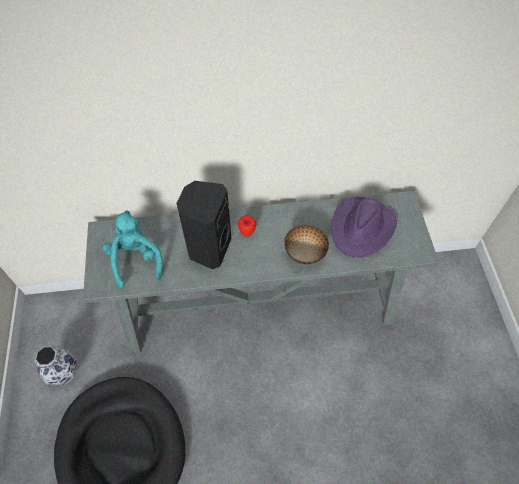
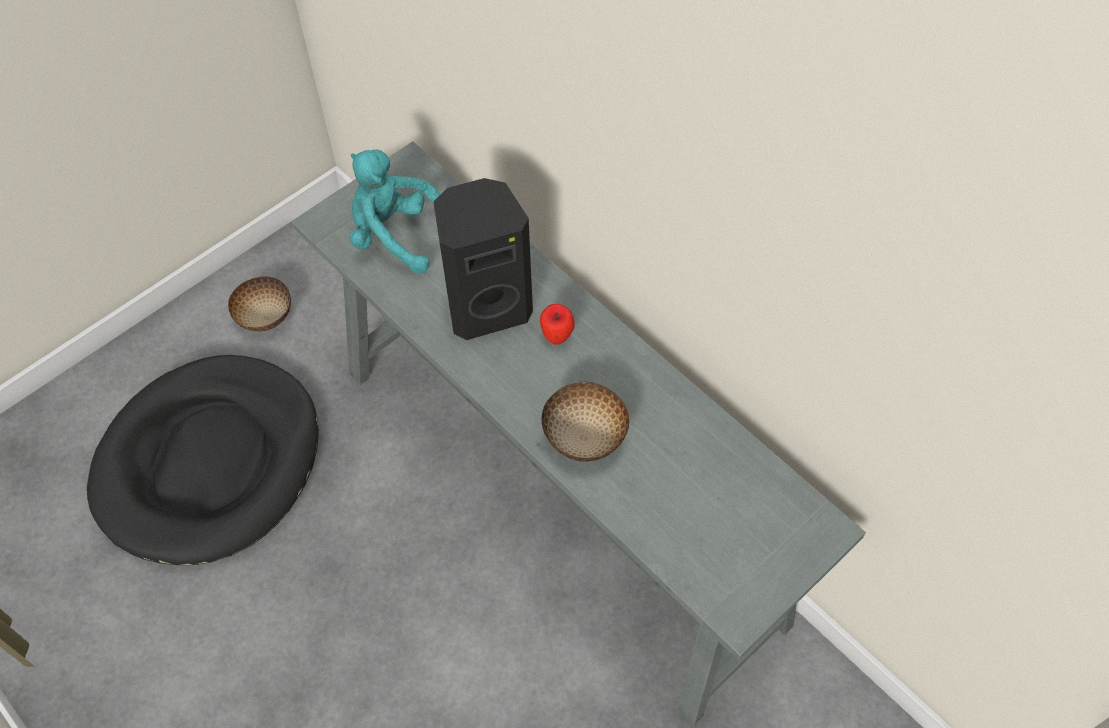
camera: 55 degrees right, 0 degrees up
vase [34,346,77,385] -> bowl [228,276,291,332]
turquoise plush toy [102,210,163,288] -> turquoise plush toy turned 105 degrees counterclockwise [350,150,441,274]
purple hat [331,197,397,258] -> none

